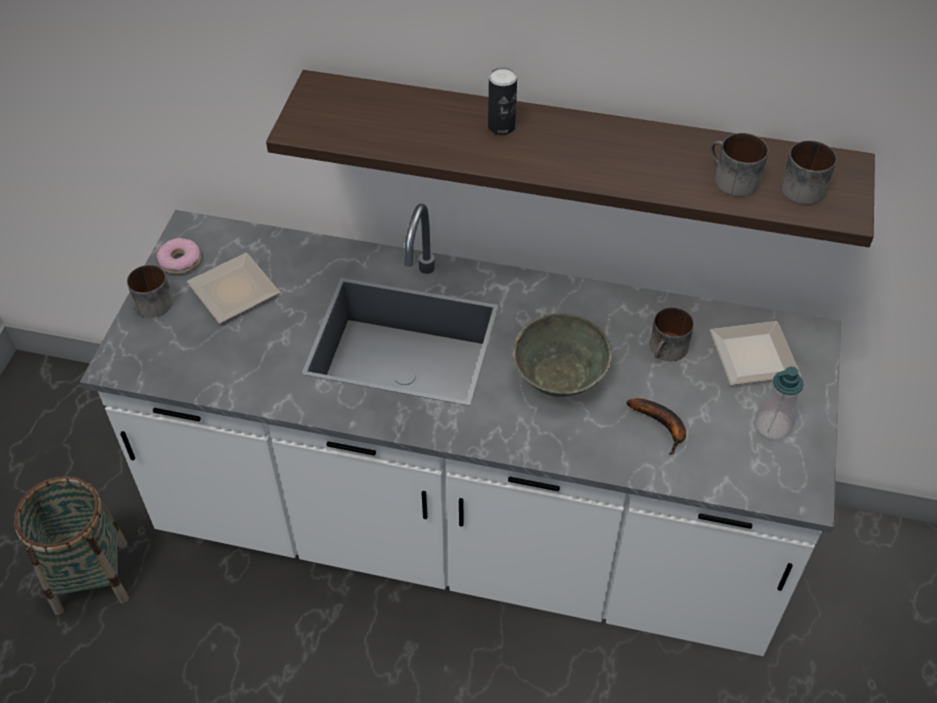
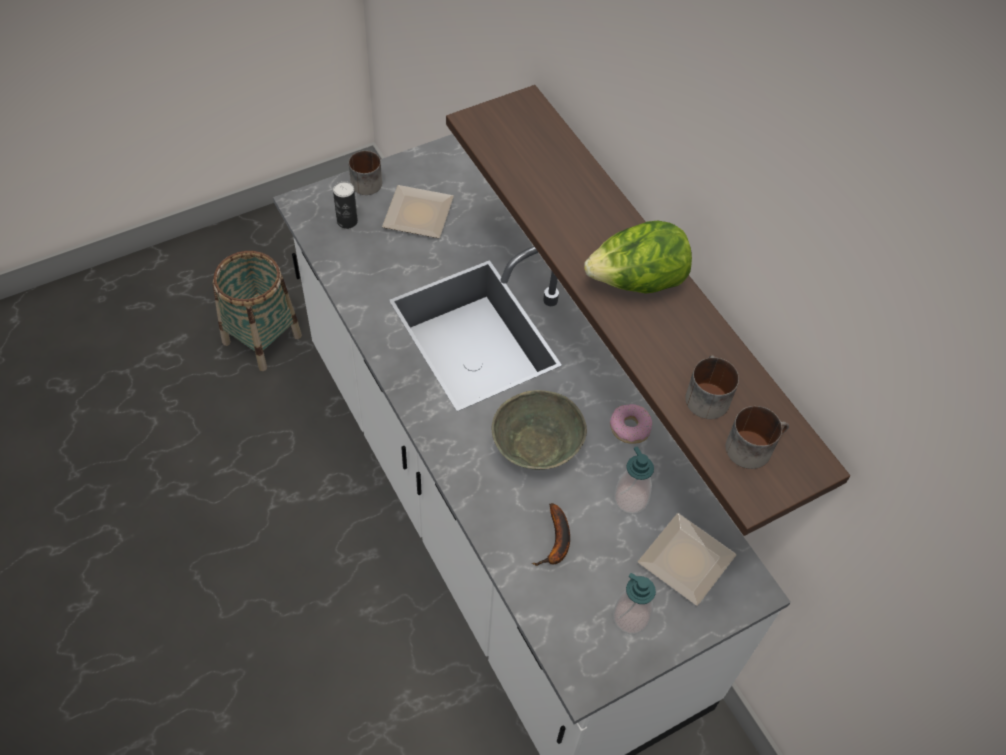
camera: 45 degrees right, 5 degrees up
donut [157,238,201,275] -> donut moved to [610,404,652,444]
can [488,67,517,135] -> can moved to [333,181,358,229]
mug [650,307,694,361] -> soap dispenser [614,446,654,514]
none -> lettuce [584,220,692,294]

